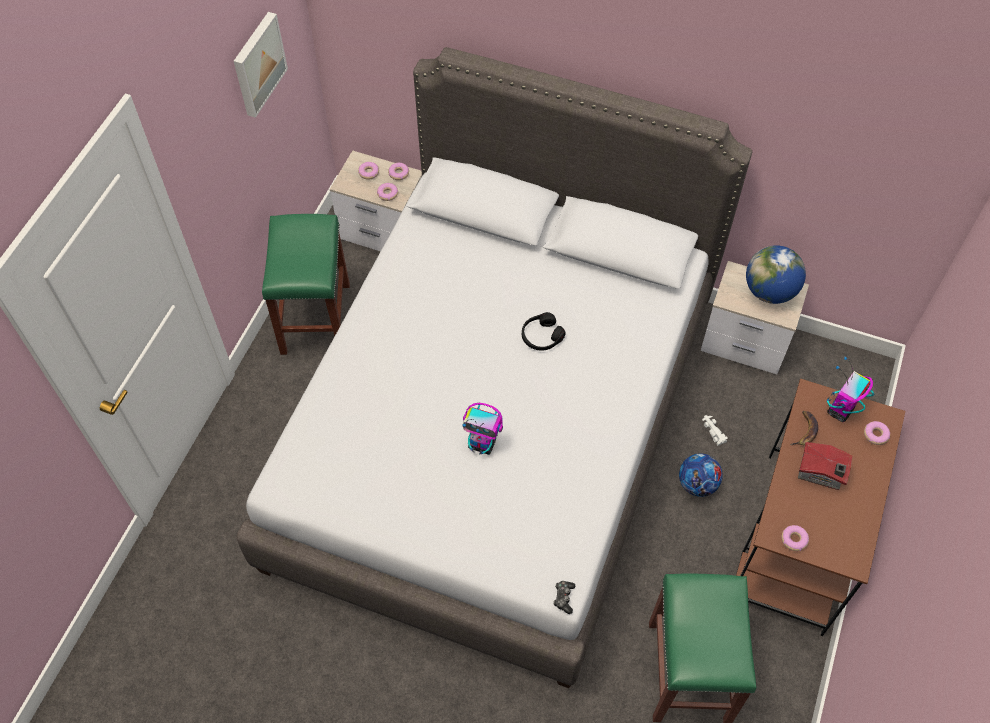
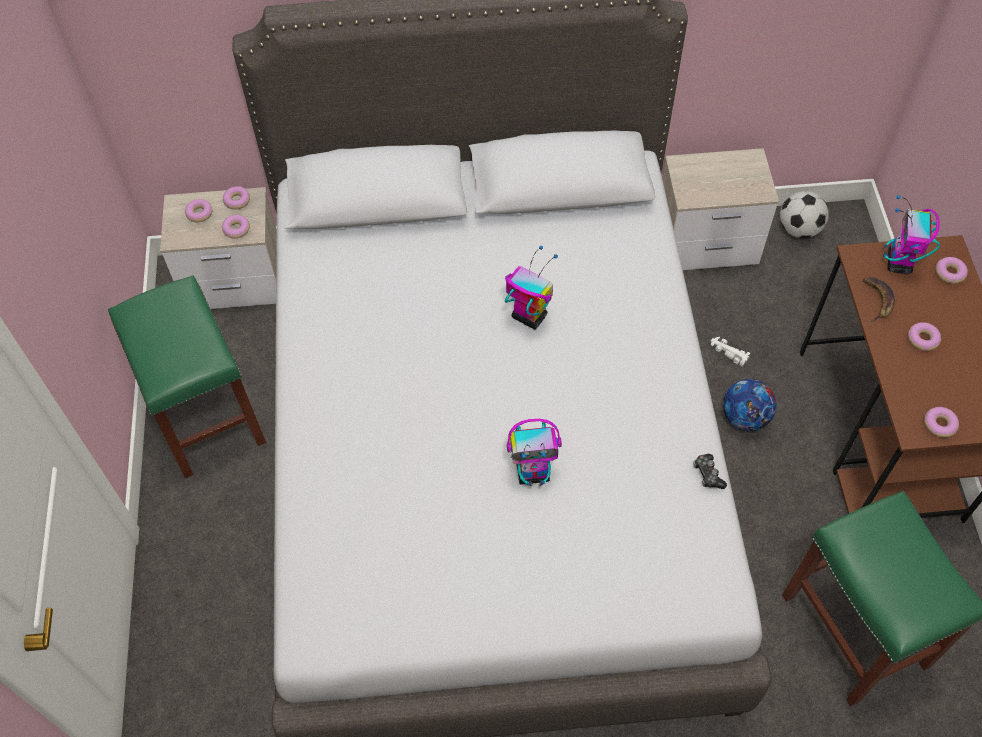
camera: 25 degrees left, 0 degrees up
picture [234,12,288,118] -> none
black headphones [522,312,566,351] -> toy robot [505,246,558,329]
game controller [553,581,575,614] -> game controller moved to [693,454,727,489]
globe [746,245,806,304] -> none
toy house [798,442,852,490] -> donut [908,322,941,351]
none -> football [780,191,829,238]

